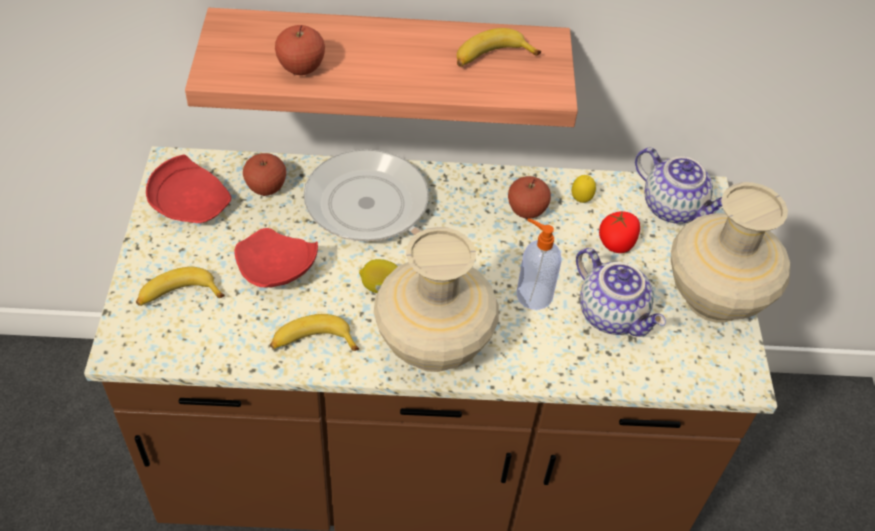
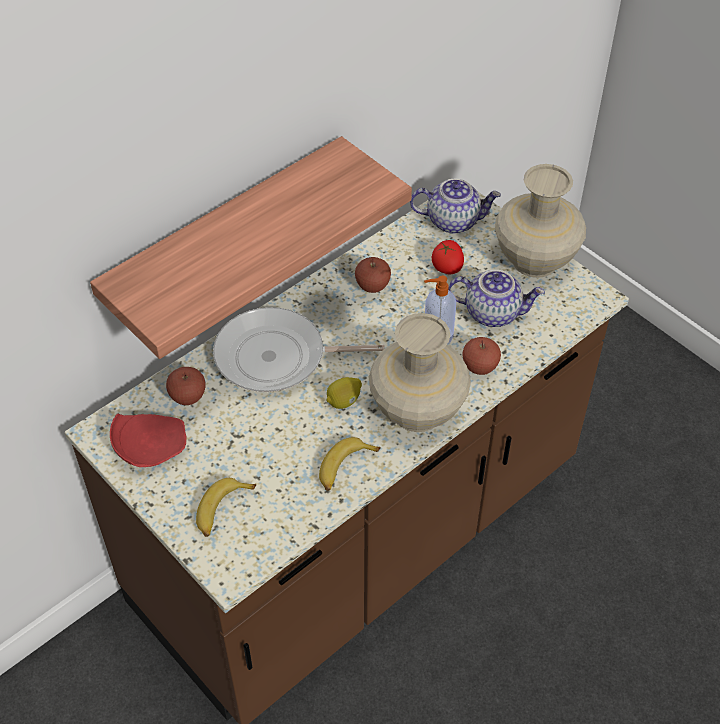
camera: 40 degrees left, 0 degrees up
red plate [234,228,318,288] -> none
apple [275,25,325,75] -> apple moved to [462,337,501,375]
banana [457,28,541,67] -> none
lemon [572,175,596,203] -> none

